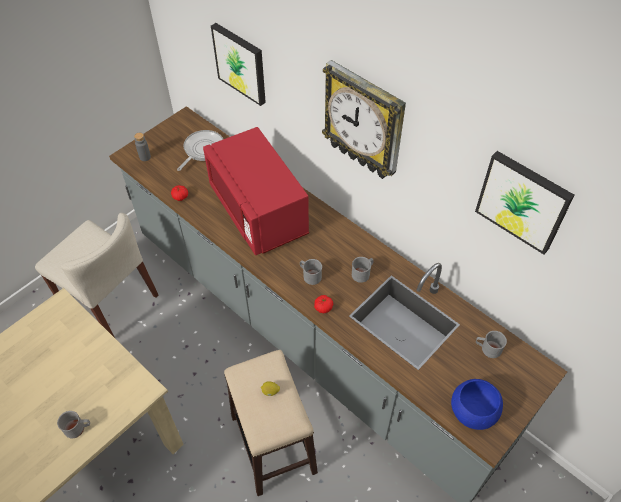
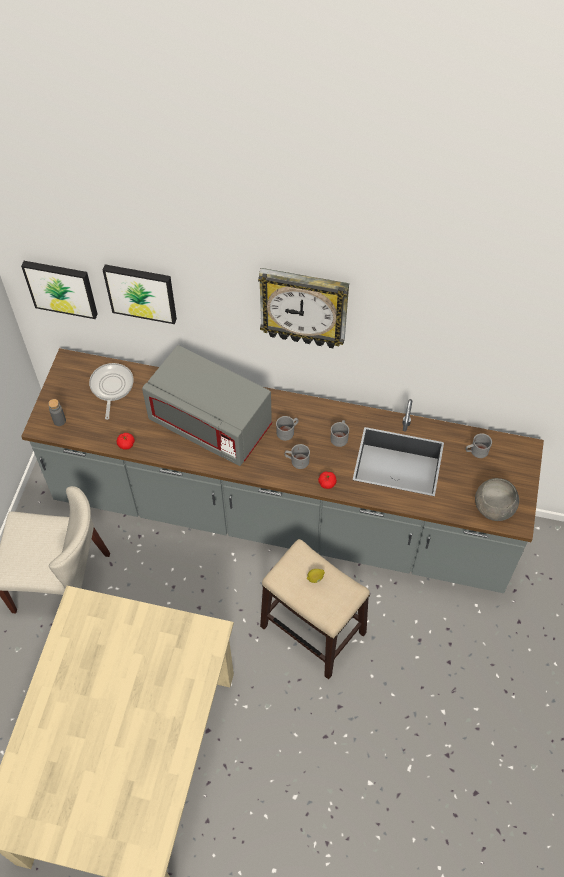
camera: 30 degrees left, 5 degrees up
grey mug [57,411,90,438] -> grey mug moved to [276,416,298,441]
red microwave [203,127,309,255] -> grey microwave [142,345,272,466]
blue bowl [451,379,503,430] -> grey bowl [475,478,519,521]
picture [475,151,574,254] -> picture moved to [21,261,98,319]

